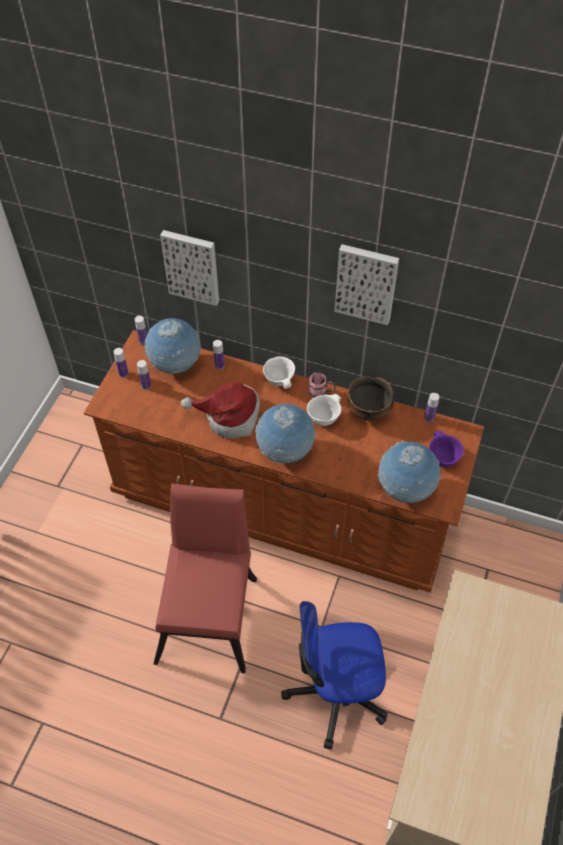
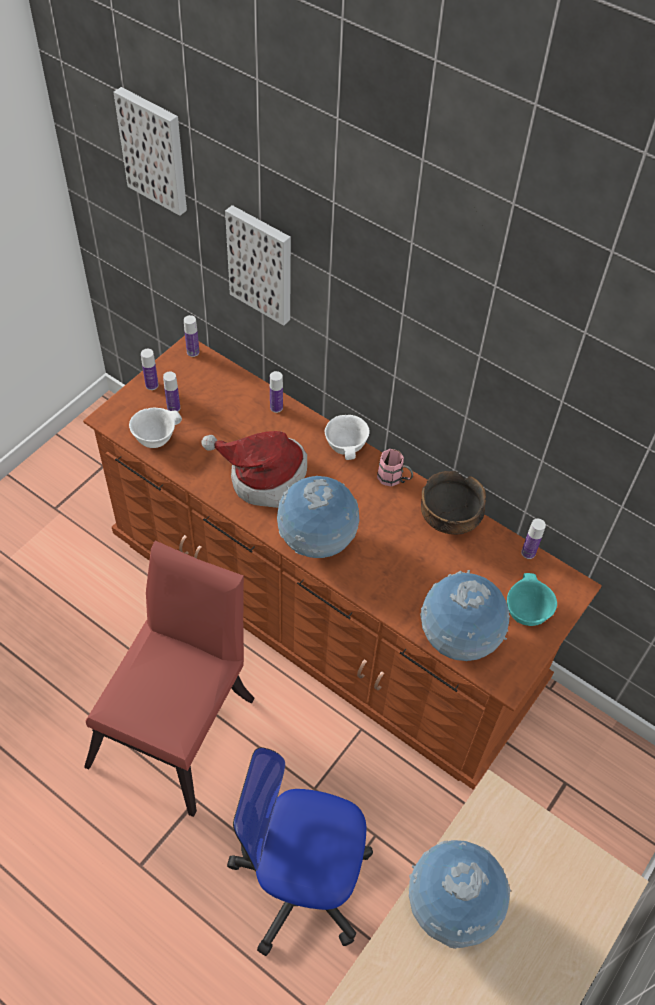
camera: 15 degrees right, 0 degrees up
globe [145,318,201,374] -> globe moved to [409,840,511,949]
white bowl [307,394,341,426] -> white bowl moved to [129,408,182,448]
picture [335,244,399,325] -> picture moved to [114,87,187,216]
purple bowl [429,431,464,467] -> turquoise bowl [507,573,557,626]

